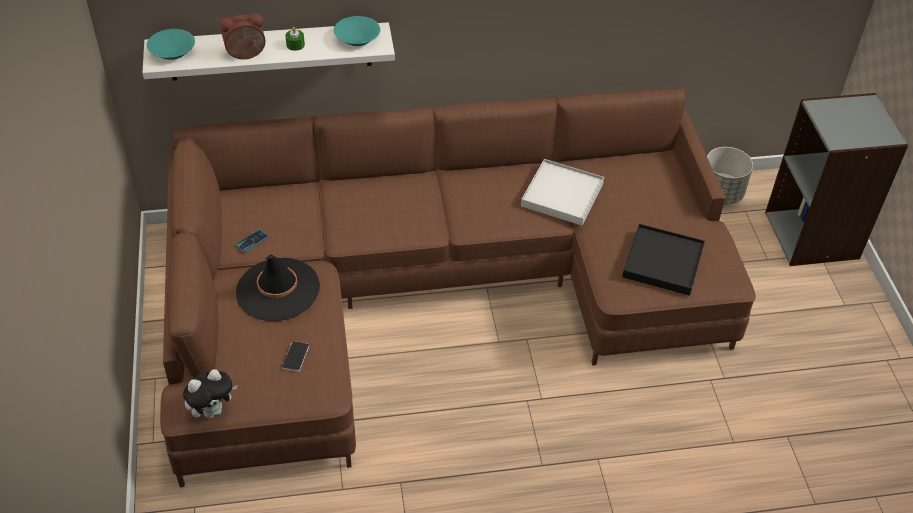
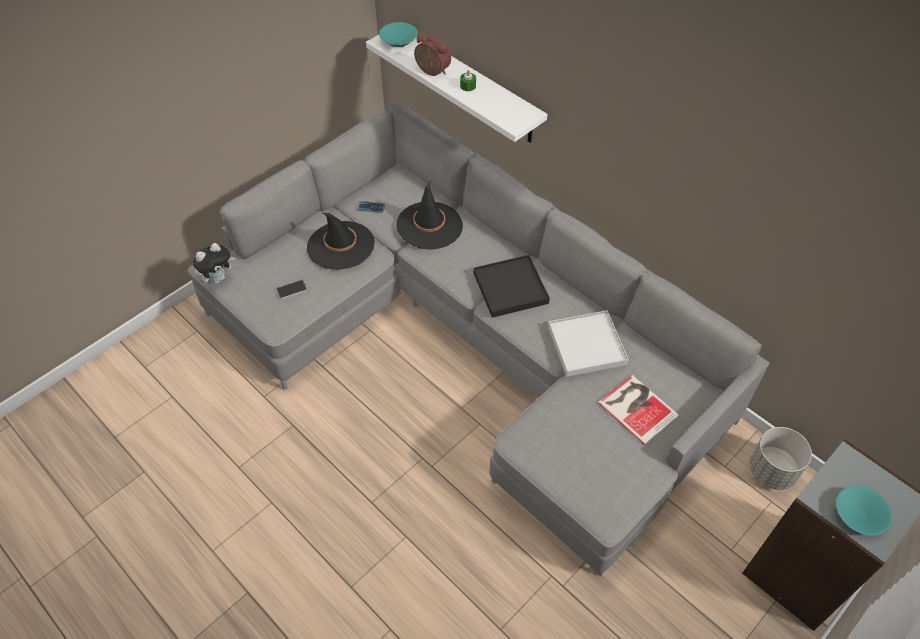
camera: 55 degrees right, 5 degrees up
brown sofa [160,88,756,487] -> grey sofa [188,104,770,577]
plush toy [183,369,238,418] -> plush toy turned 60 degrees counterclockwise [193,243,235,284]
turquoise bowl [334,16,380,46] -> turquoise bowl moved to [836,485,892,536]
black tray [622,224,705,296] -> black tray moved to [474,255,550,318]
none -> black hat [396,181,463,249]
none -> book [598,375,679,445]

